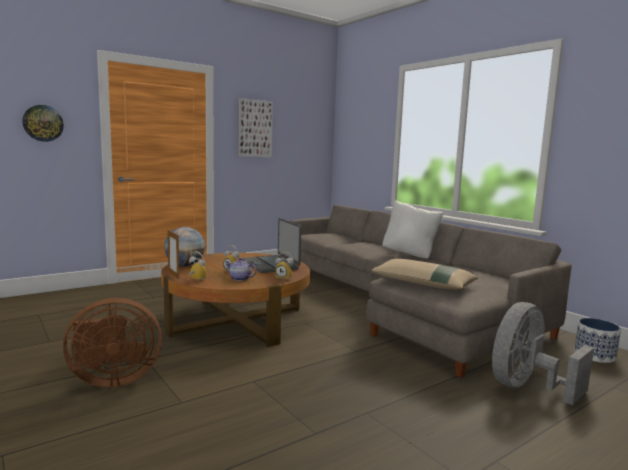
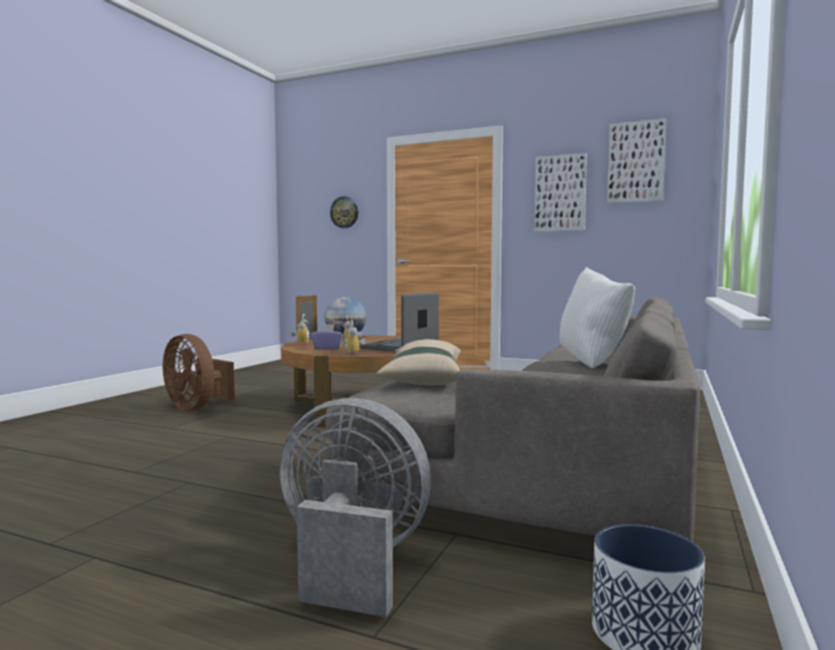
camera: 60 degrees right, 5 degrees down
teapot [225,258,257,281] -> purple tissue box [311,324,343,349]
none -> picture [607,118,666,203]

